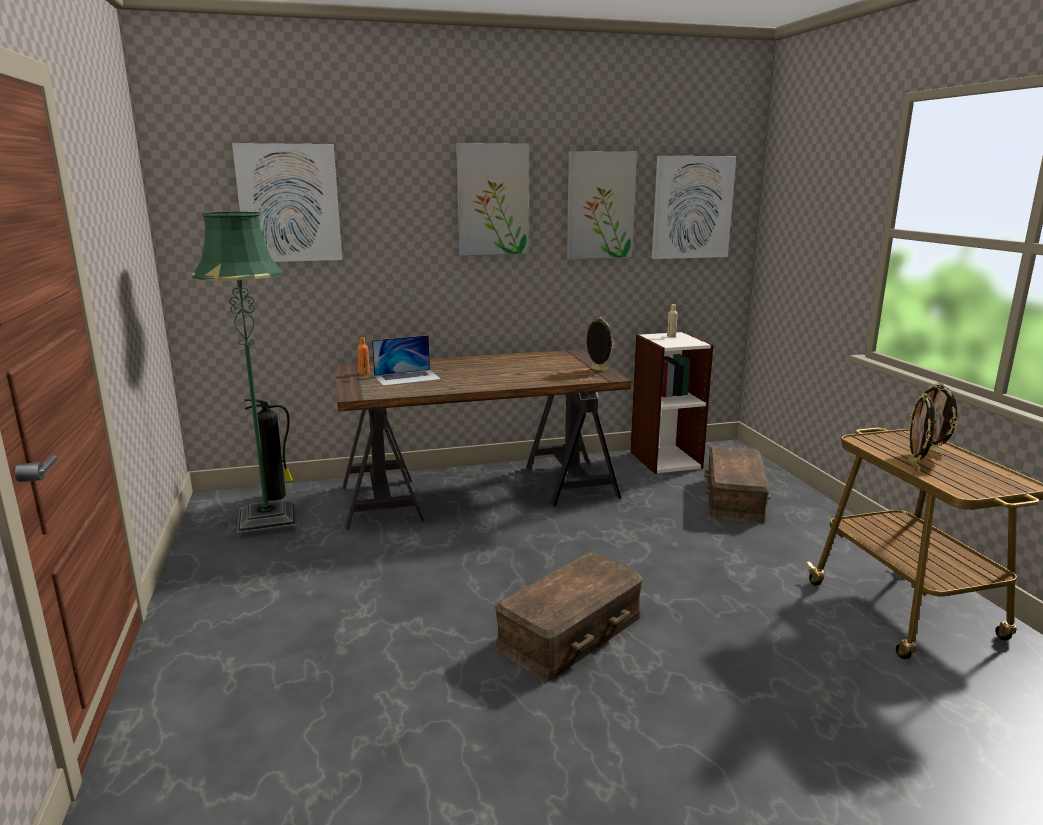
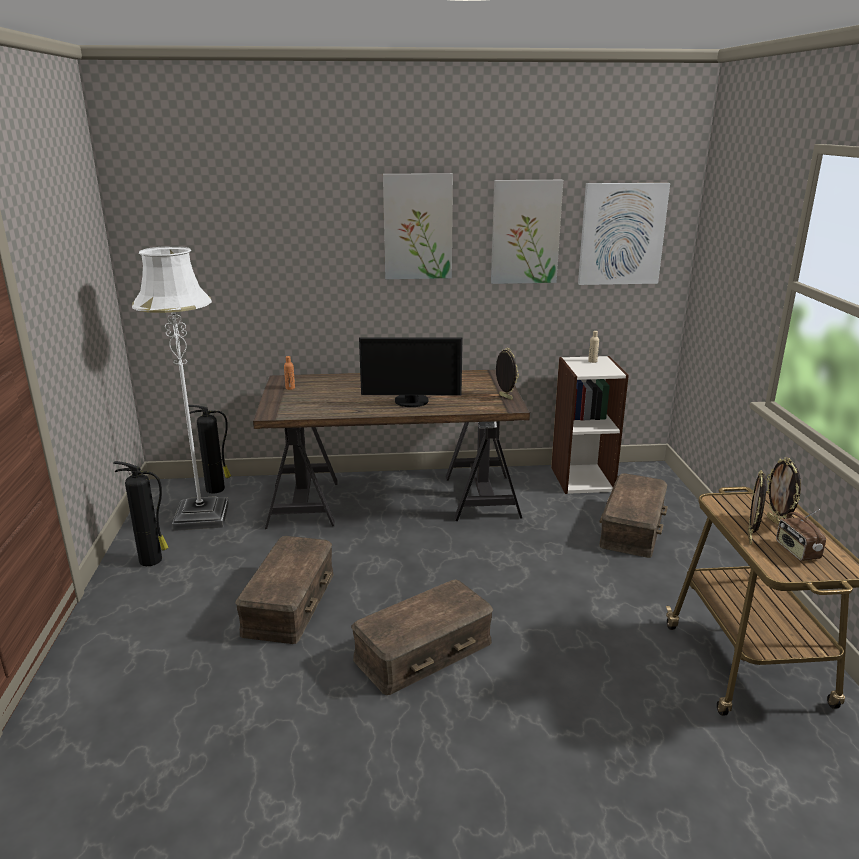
camera: 10 degrees right, 5 degrees up
green floor lamp [192,212,297,540] -> white floor lamp [132,246,229,531]
picture [232,143,342,262] -> none
laptop [372,335,441,386] -> none
none -> fire extinguisher [113,461,169,566]
none -> brown storage box [235,536,333,644]
none -> monitor [359,337,462,407]
none -> radio [776,509,826,561]

